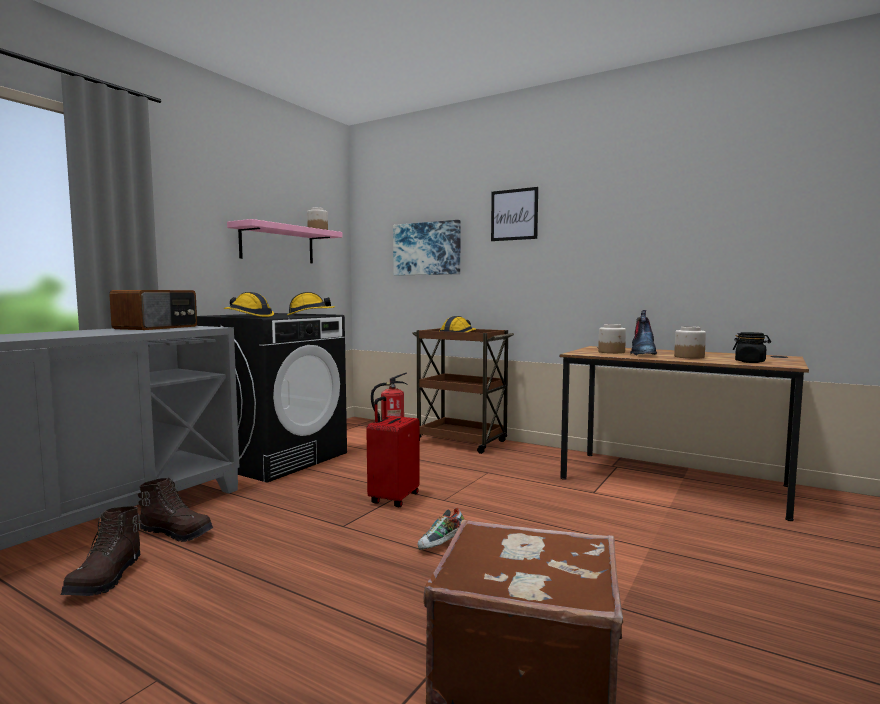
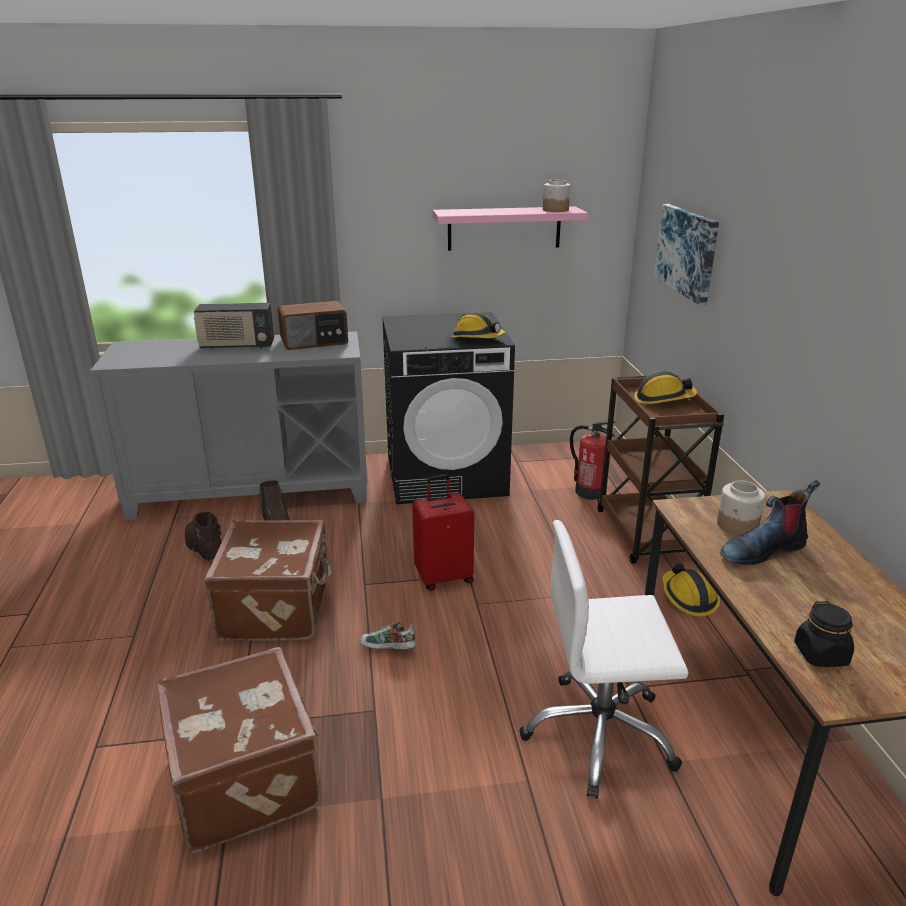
camera: 50 degrees right, 20 degrees up
brown boot [61,506,143,596] -> brown boot turned 90 degrees clockwise [185,512,222,561]
hard hat [224,292,274,317] -> hard hat moved to [662,564,720,616]
picture [491,187,538,241] -> none
jar [674,326,706,359] -> none
none -> radio [194,303,274,350]
none -> brown suitcase [204,520,334,641]
none -> white office chair [519,520,689,799]

